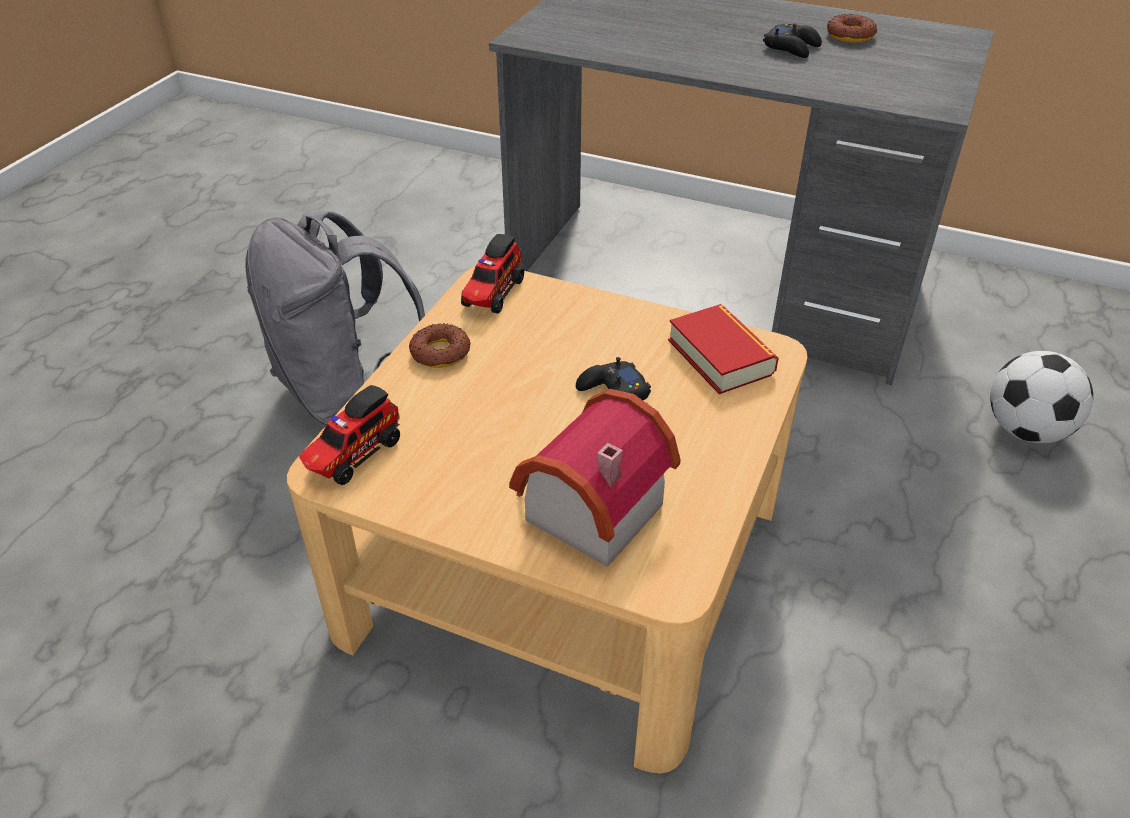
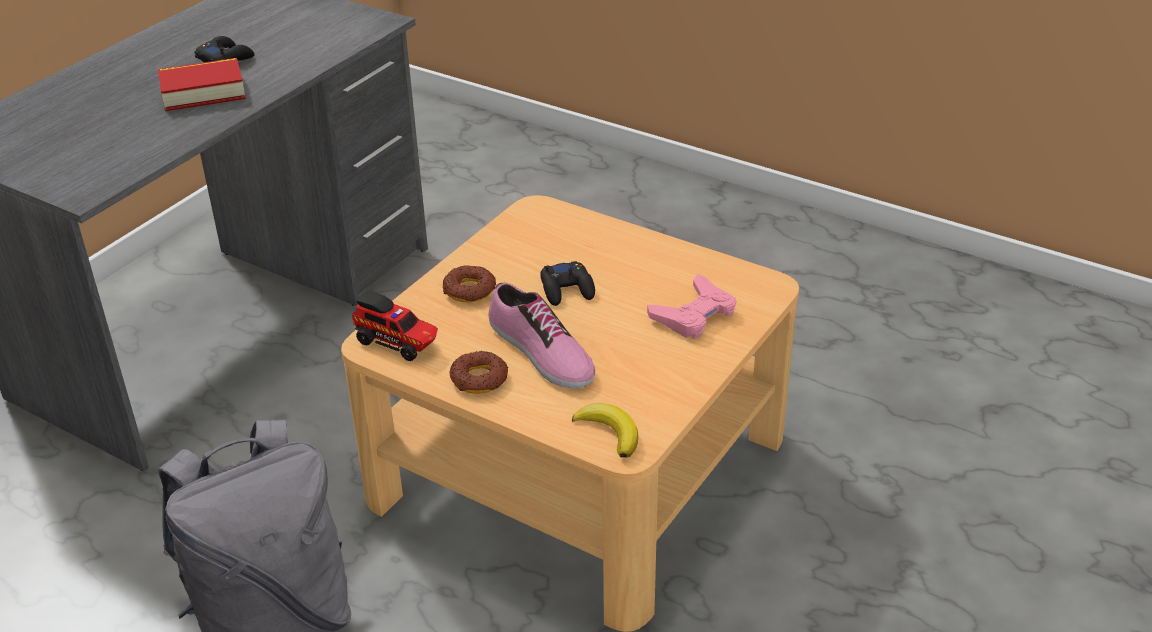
camera: 80 degrees left, 5 degrees down
toy truck [299,385,400,485] -> banana [572,403,638,458]
toy house [509,389,681,567] -> pink game controller [647,274,736,339]
book [668,304,779,394] -> book moved to [158,58,246,111]
donut [827,14,877,43] -> donut moved to [442,265,496,302]
football [990,351,1093,443] -> none
none -> shoe [488,283,595,388]

